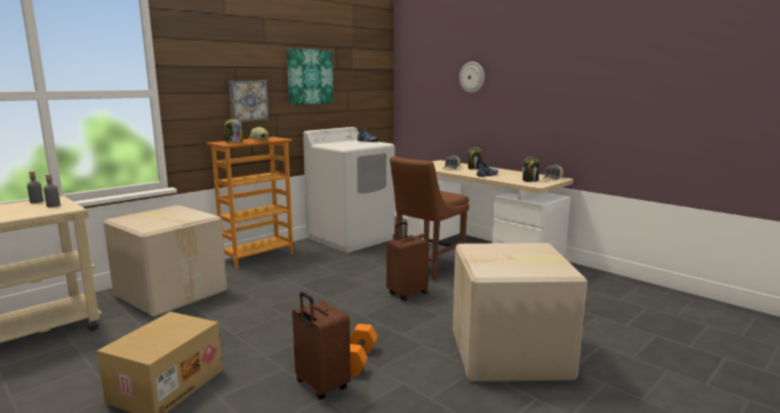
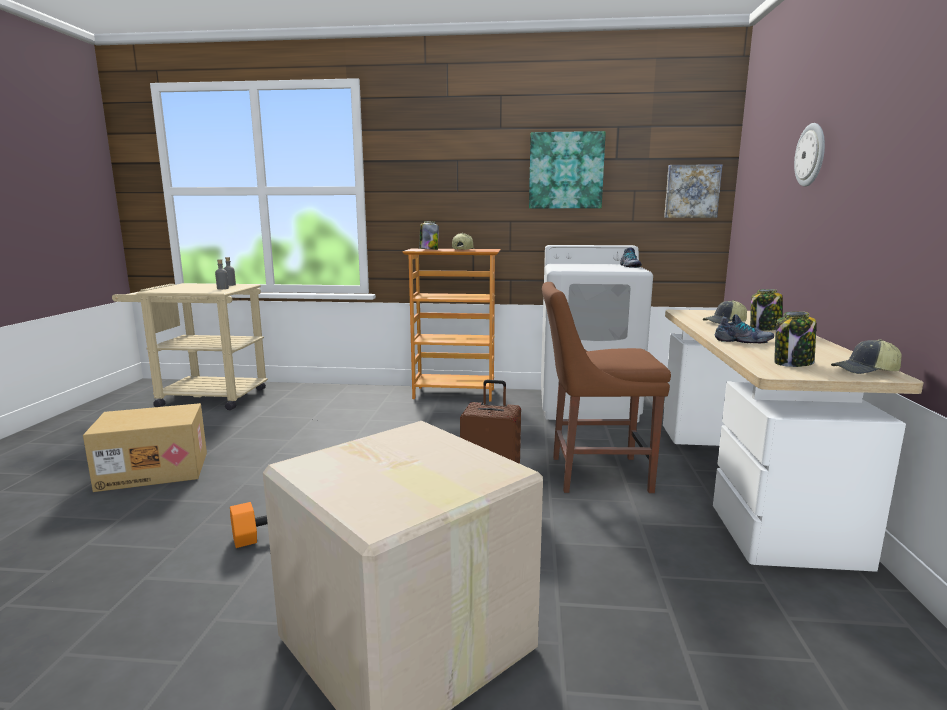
camera: 50 degrees right, 0 degrees up
cardboard box [103,205,227,317] -> none
picture [229,81,269,122] -> picture moved to [664,164,722,218]
brown suitcase [292,292,351,400] -> none

